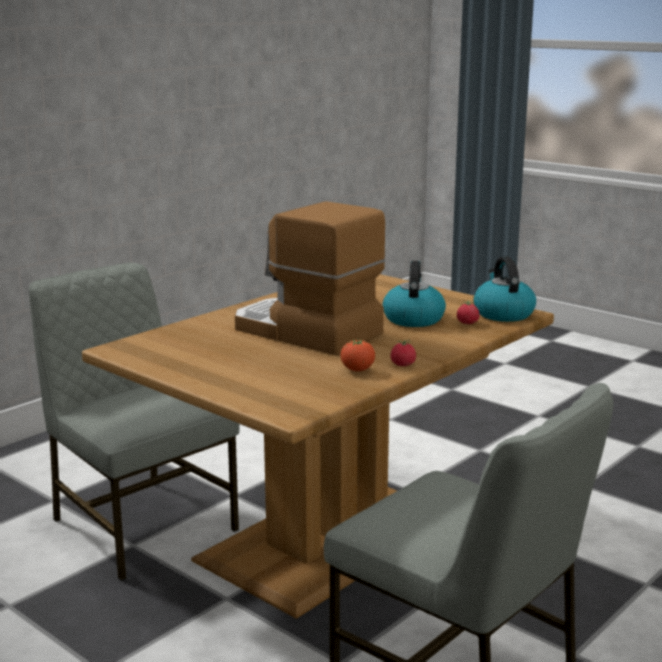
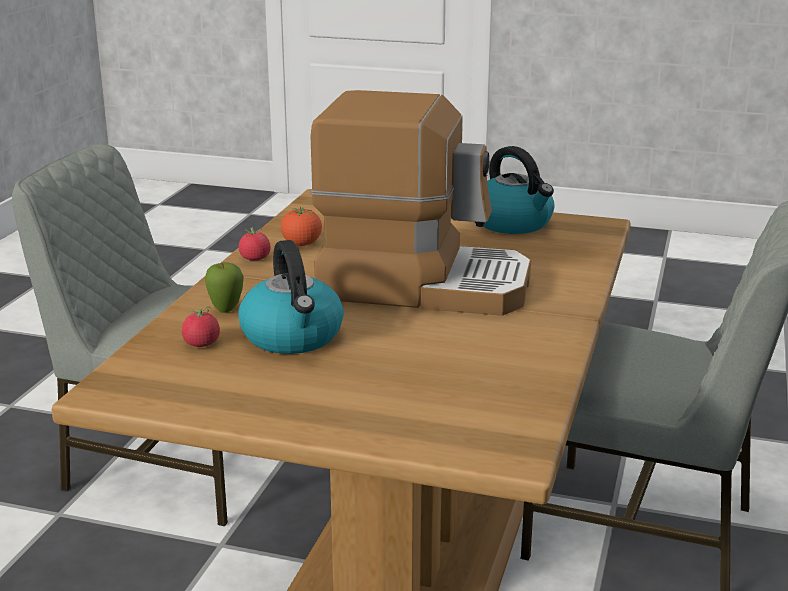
camera: 155 degrees right, 5 degrees up
kettle [473,256,536,322] -> kettle moved to [483,146,554,234]
none -> apple [205,262,244,313]

